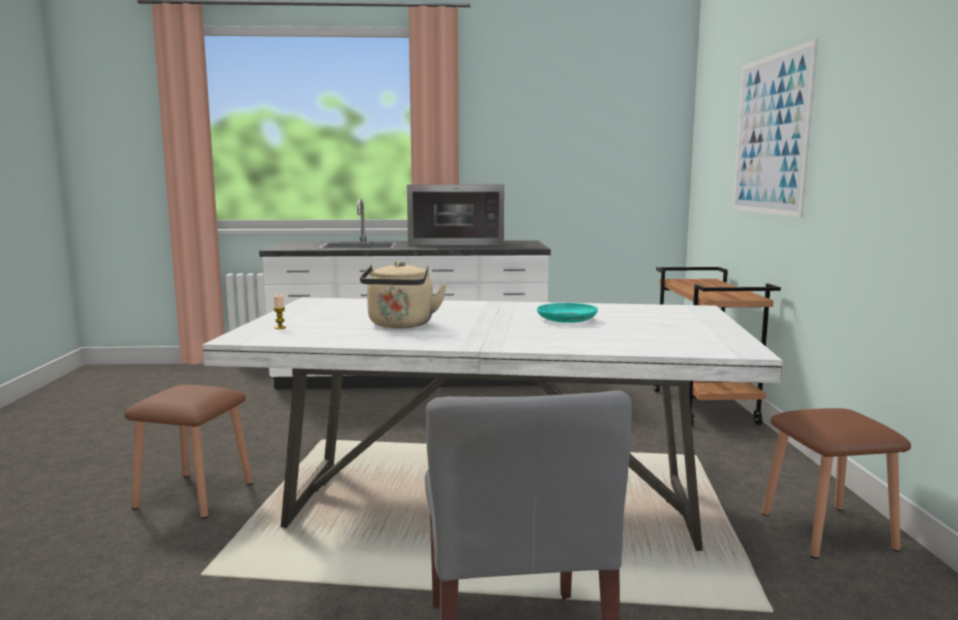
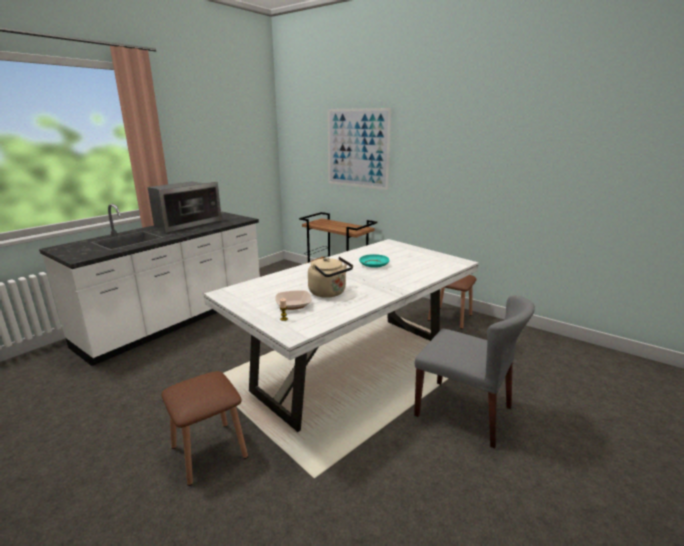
camera: 50 degrees left, 10 degrees up
none -> bowl [275,290,311,310]

